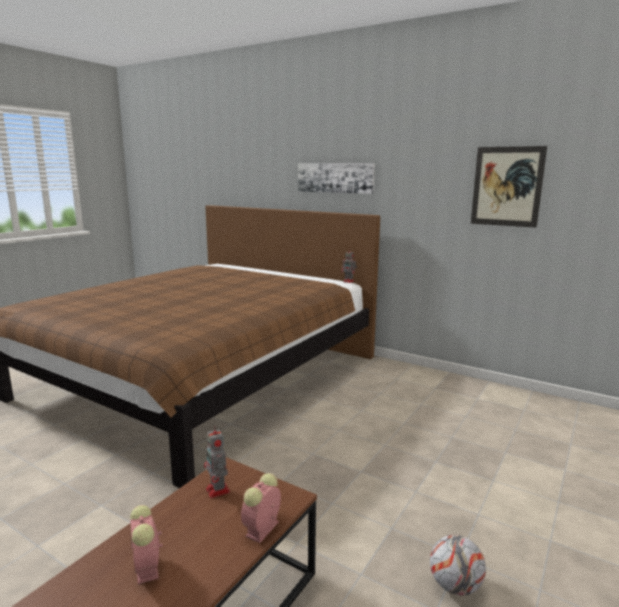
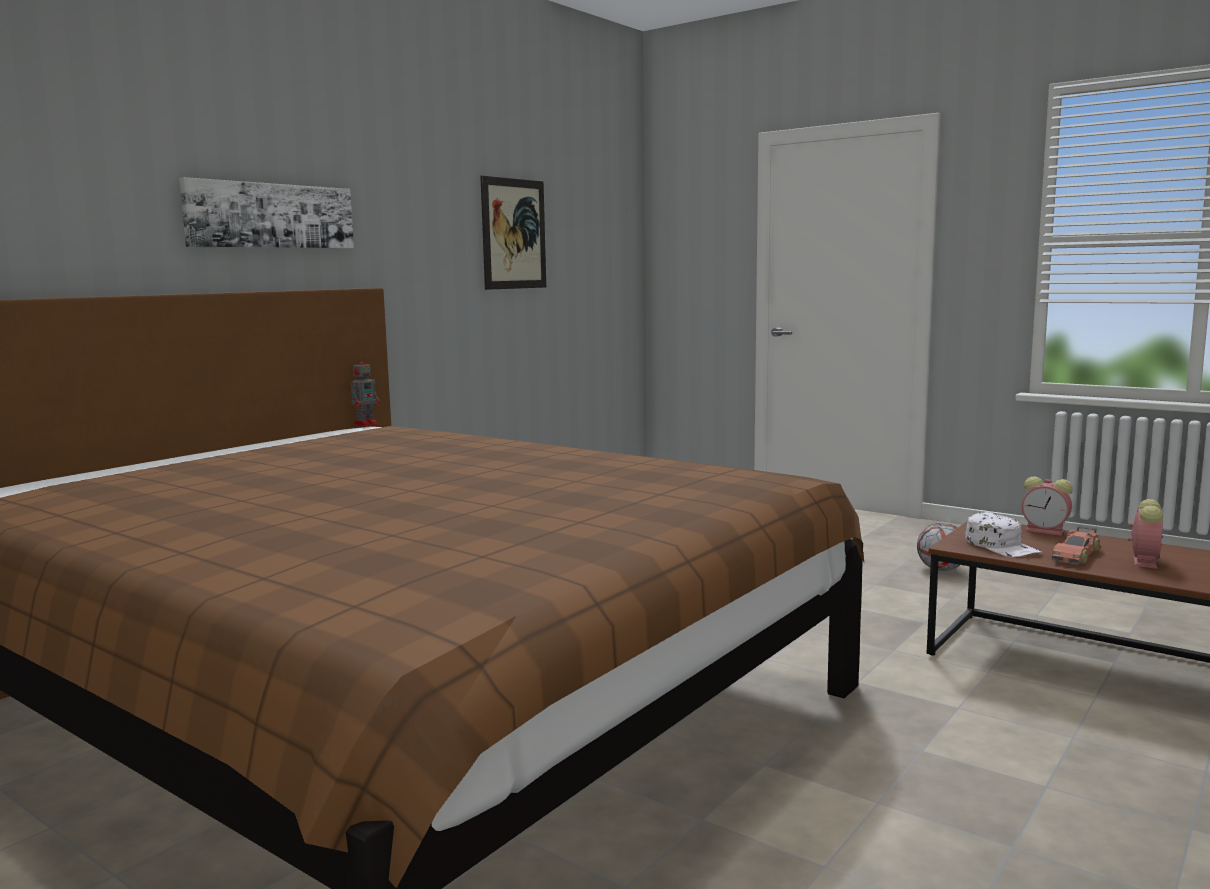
camera: 85 degrees left, 5 degrees down
alarm clock [130,505,163,585] -> alarm clock turned 45 degrees counterclockwise [1128,499,1163,569]
toy robot [204,425,230,498] -> white cap [965,512,1043,557]
none -> toy car [1052,526,1100,565]

